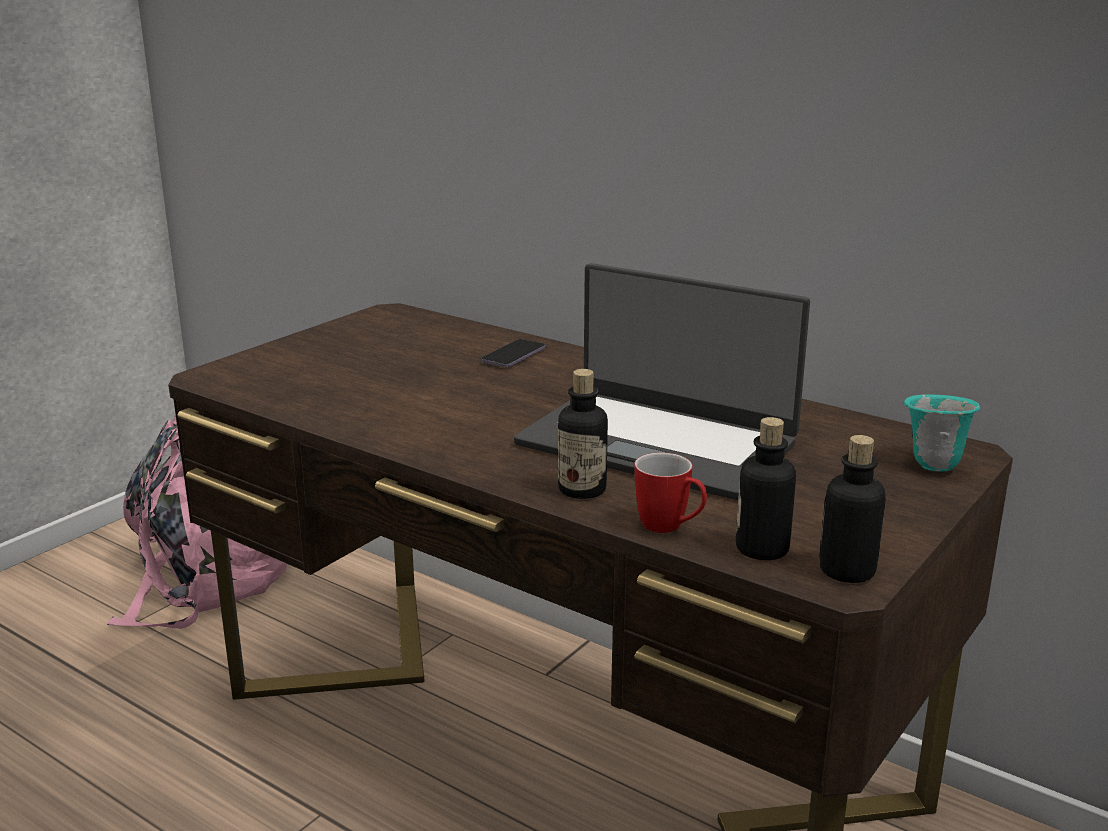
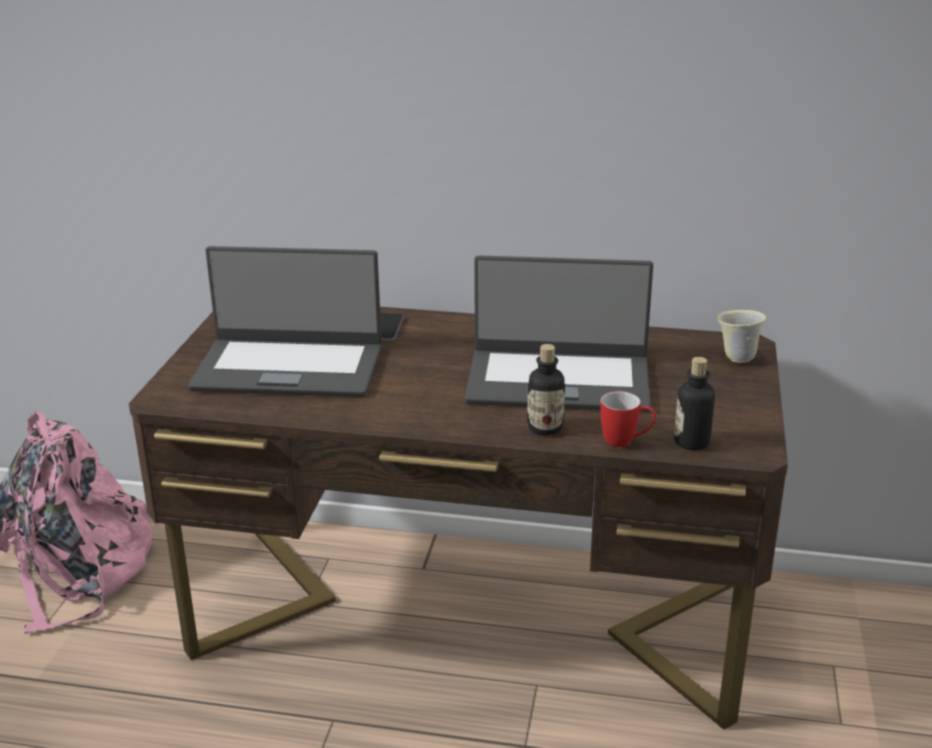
camera: 25 degrees left, 5 degrees up
bottle [819,435,886,583] -> none
turquoise mug [904,395,980,471] -> beige mug [716,310,767,363]
none -> laptop [188,246,382,397]

